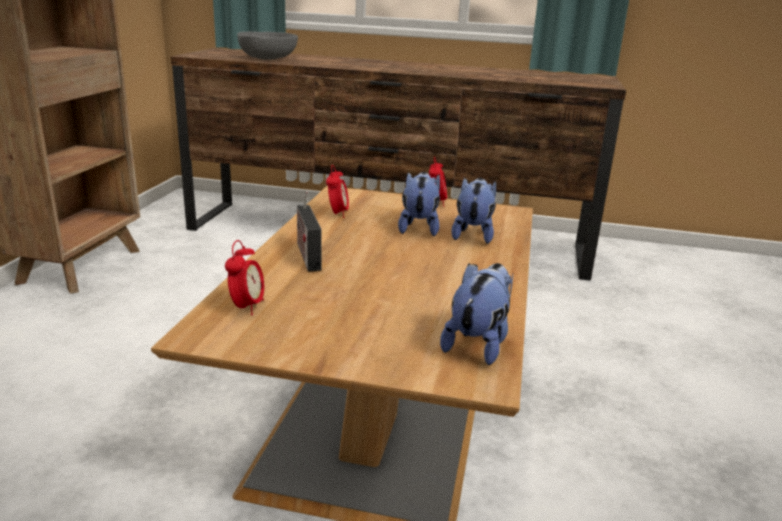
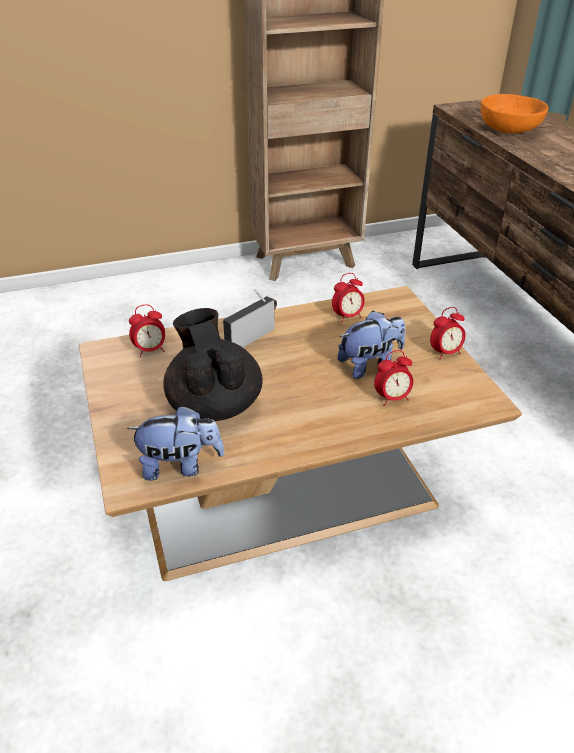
camera: 60 degrees right, 15 degrees up
grey bowl [237,31,298,60] -> orange bowl [481,94,548,133]
plush toy [451,178,496,244] -> alarm clock [374,350,413,406]
none -> black teapot [163,308,263,421]

